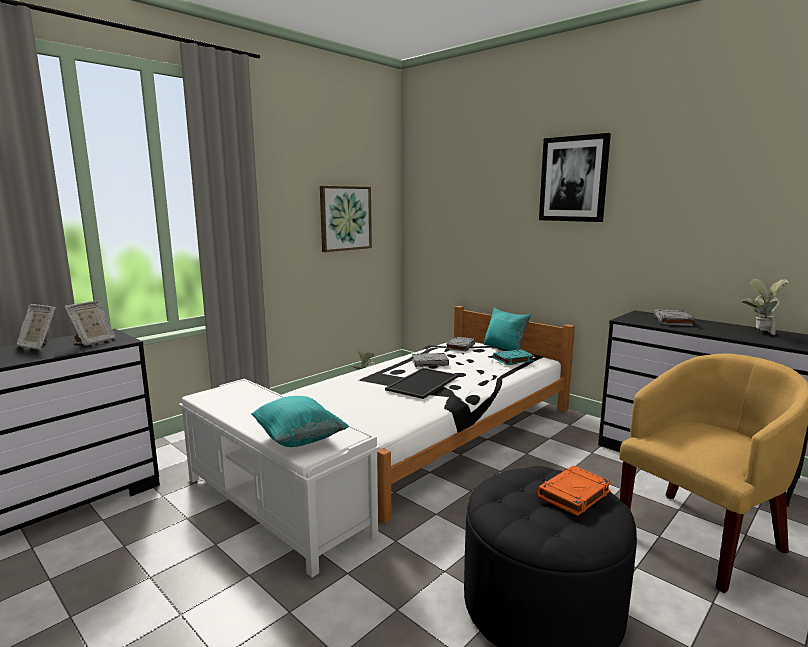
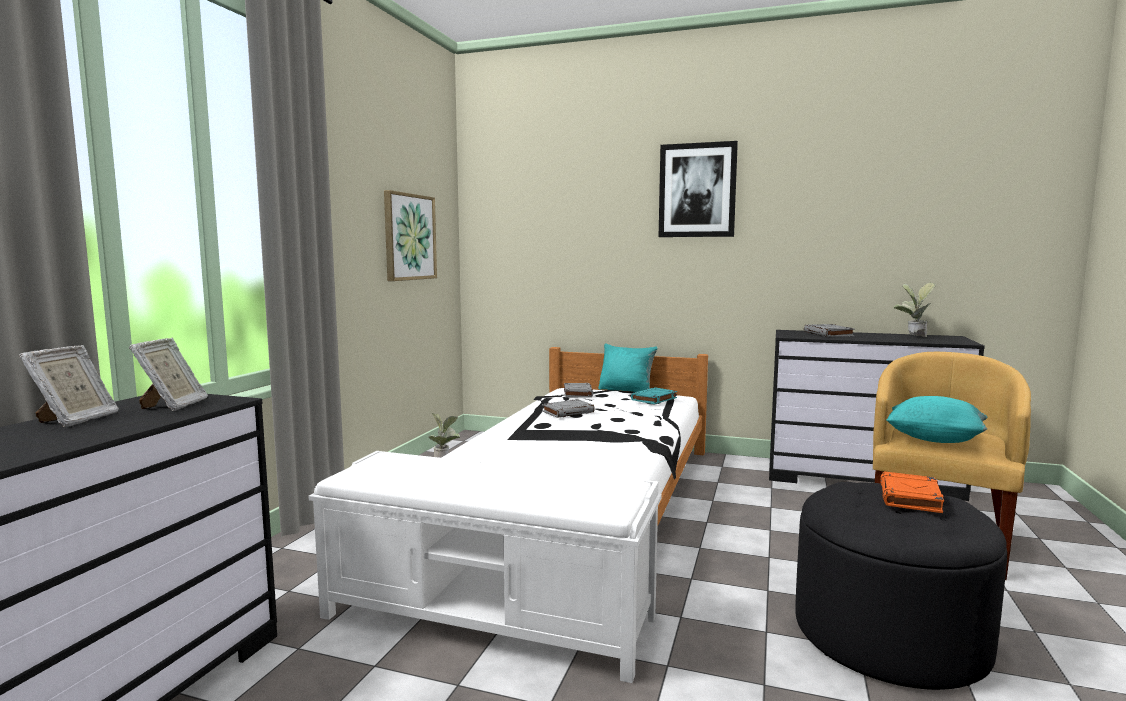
camera: 25 degrees left, 5 degrees down
picture frame [16,304,56,350] -> picture frame turned 75 degrees counterclockwise [19,345,119,427]
turquoise pillow [251,396,349,447] -> turquoise pillow moved to [886,396,987,443]
tray [385,368,459,399] -> none

